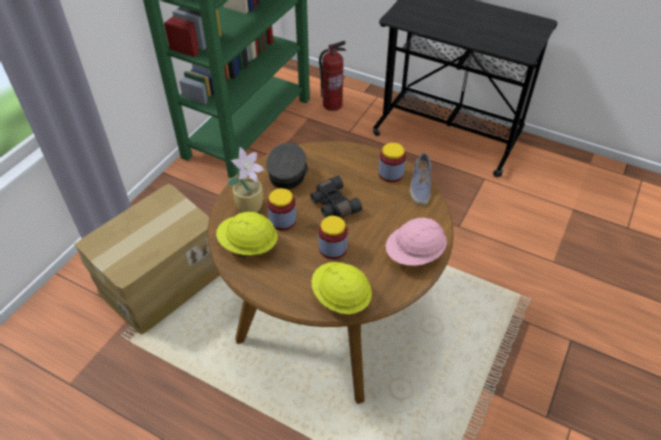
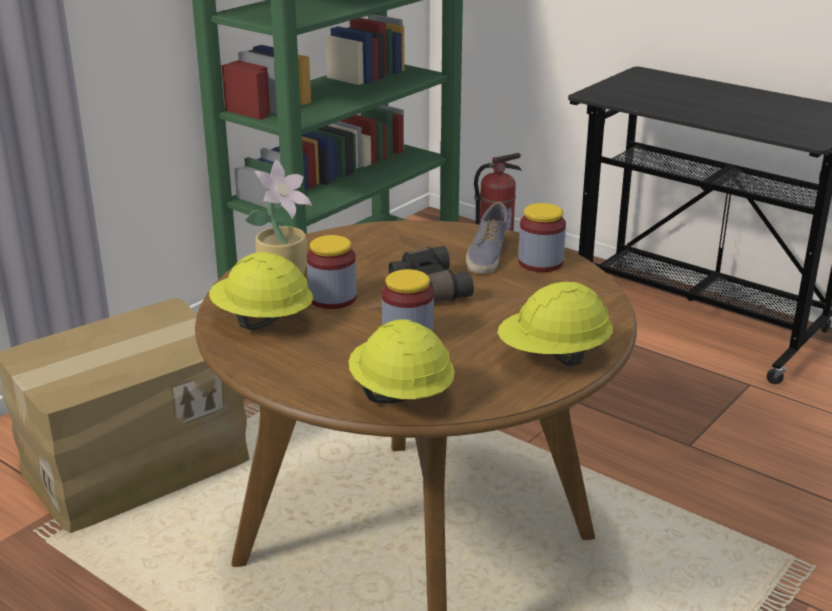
camera: 10 degrees right, 20 degrees down
grey cap [266,143,308,189] -> none
pink hard hat [386,218,447,266] -> yellow hard hat [498,282,613,366]
shoe [410,153,431,205] -> shoe moved to [466,202,509,274]

